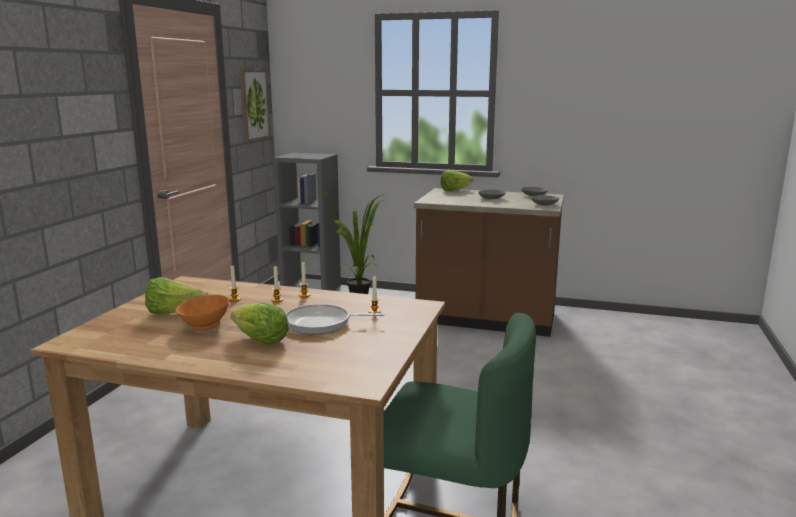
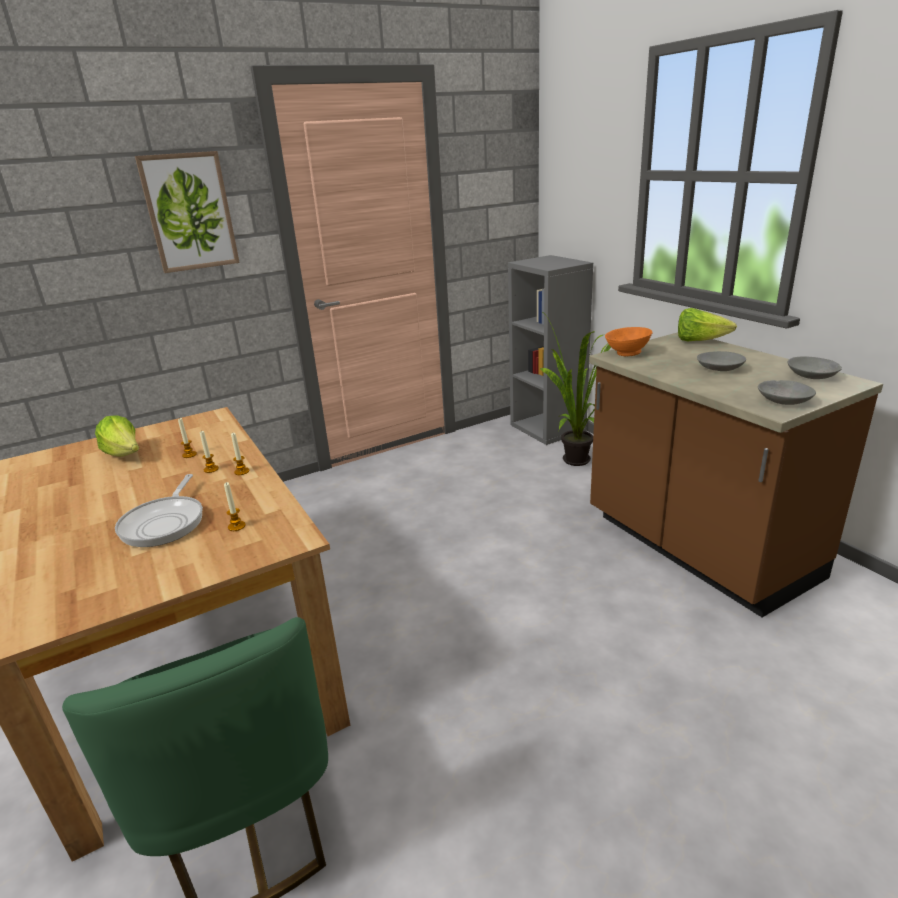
camera: 45 degrees right, 10 degrees up
orange bowl [176,295,229,331] -> orange bowl moved to [605,327,653,356]
lettuce [230,302,289,345] -> none
picture [239,69,271,142] -> picture moved to [135,151,240,273]
frying pan [286,304,385,334] -> frying pan turned 135 degrees counterclockwise [115,474,203,547]

